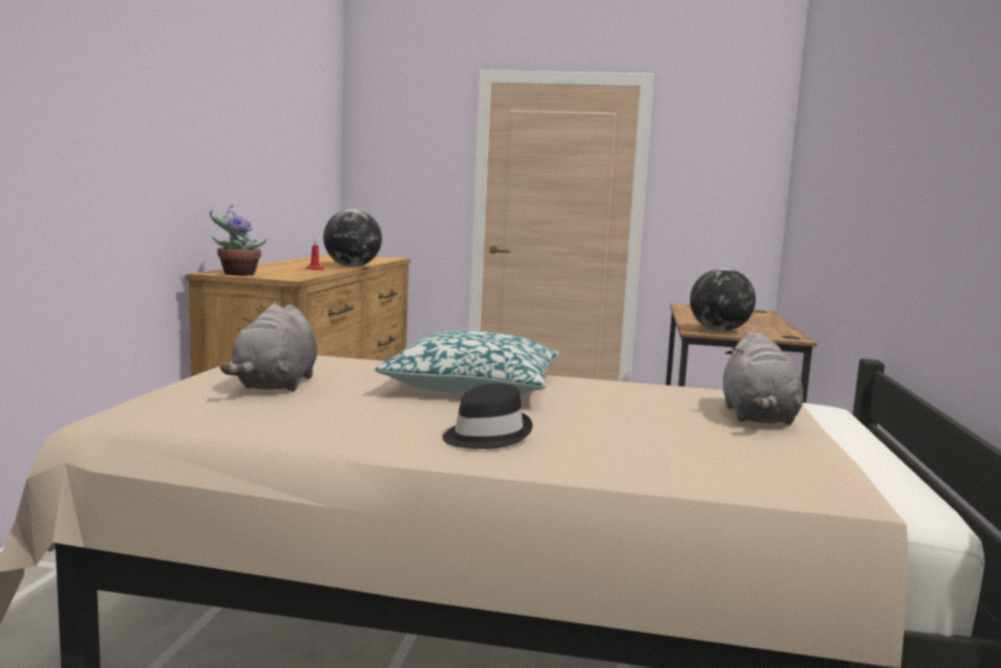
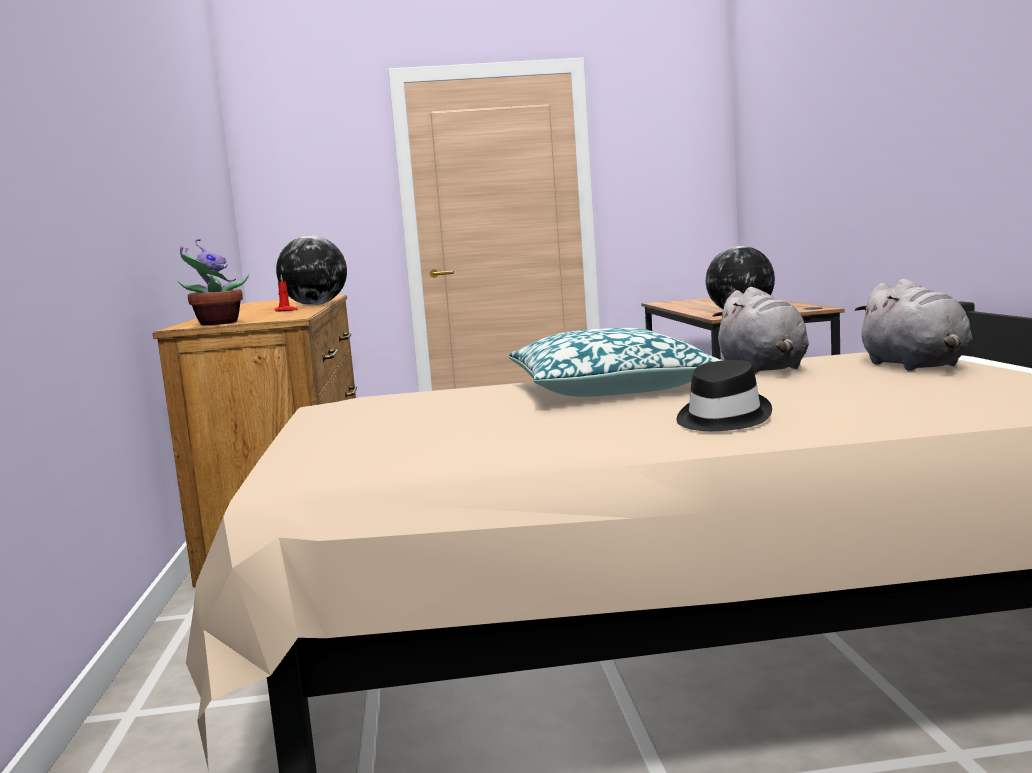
camera: 15 degrees left, 0 degrees up
grey plush toy [220,304,317,392] -> grey plush toy moved to [713,287,809,373]

